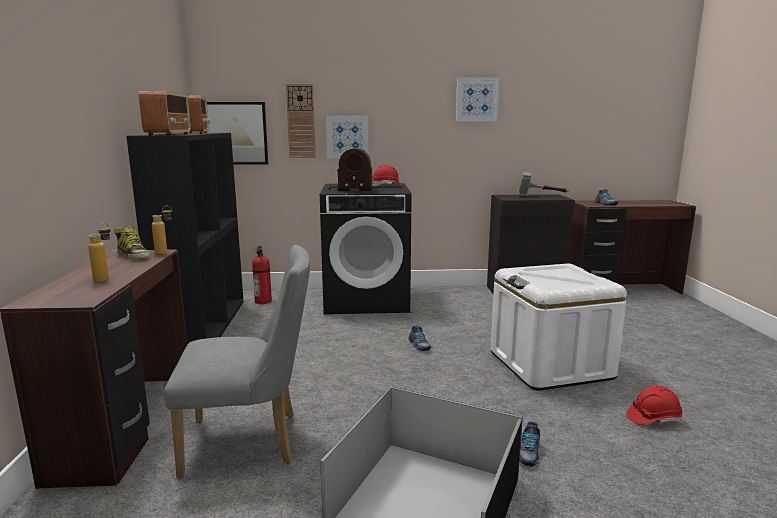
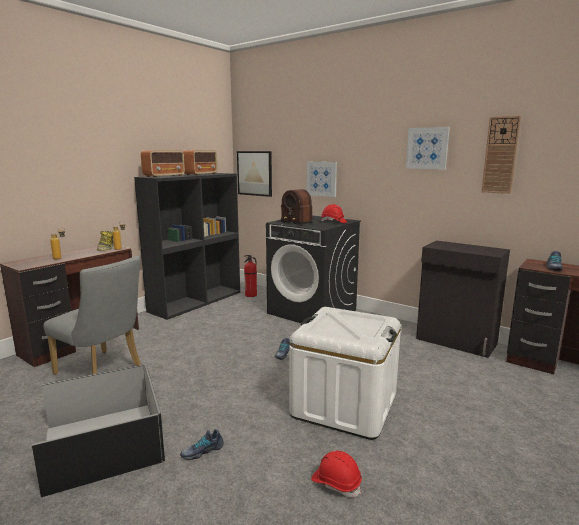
camera: 40 degrees right, 0 degrees up
wall clock [286,84,316,158] -> wall clock moved to [481,116,521,194]
hammer [518,172,569,197] -> none

